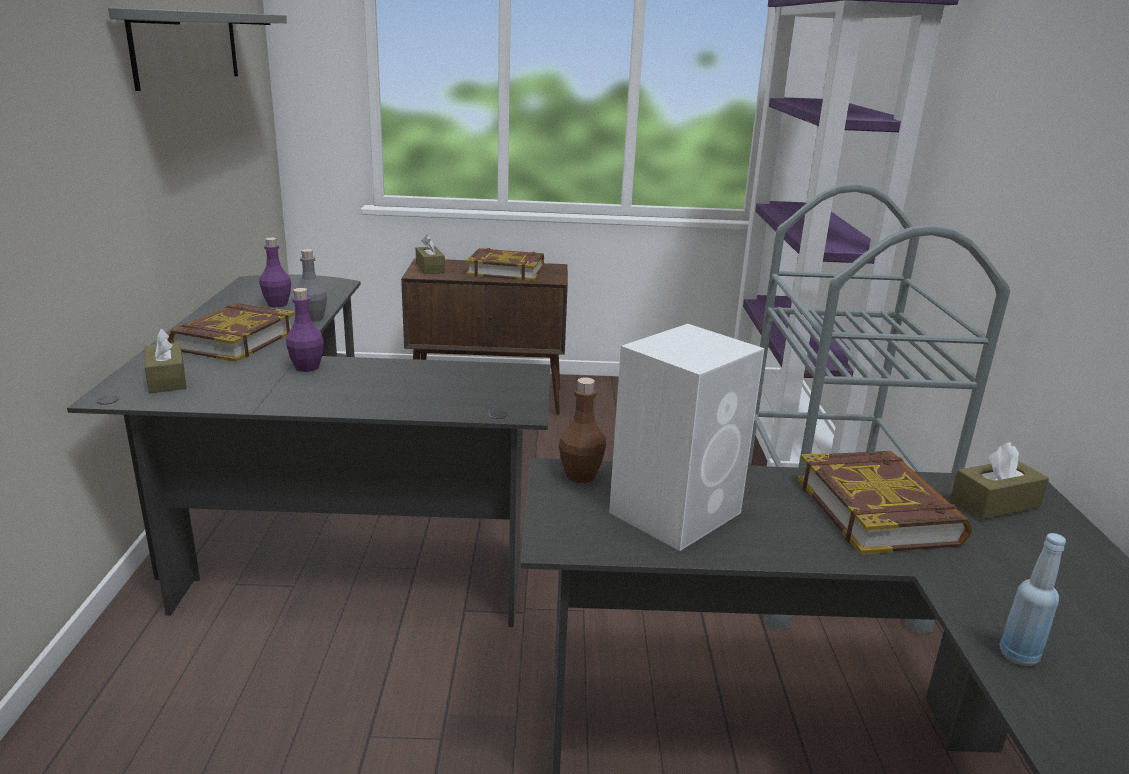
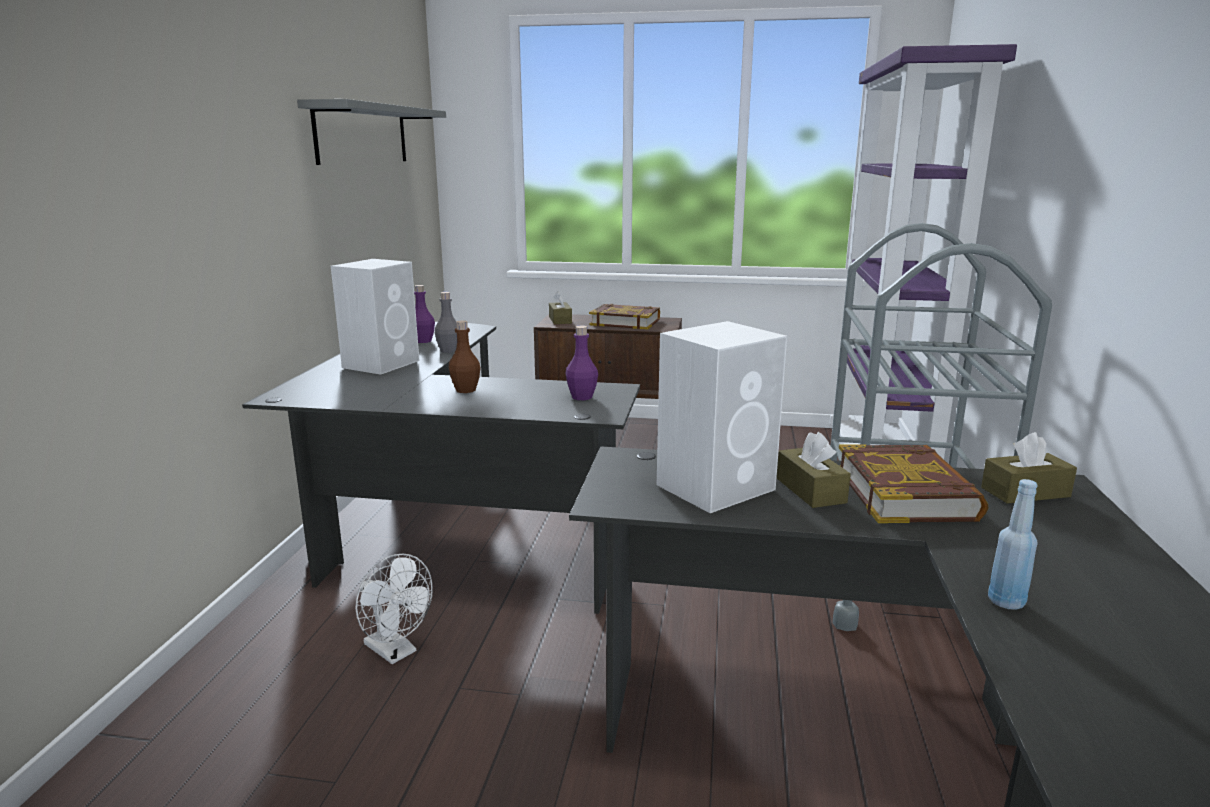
camera: 10 degrees right, 5 degrees down
brown tissue box [144,329,186,393] -> brown tissue box moved to [777,432,851,508]
book [168,303,295,362] -> white speaker [331,259,420,375]
purple bottle [286,288,324,372] -> purple bottle moved to [565,326,598,400]
brown bottle [559,378,606,483] -> brown bottle moved to [448,320,481,393]
none -> white fan [355,554,433,664]

